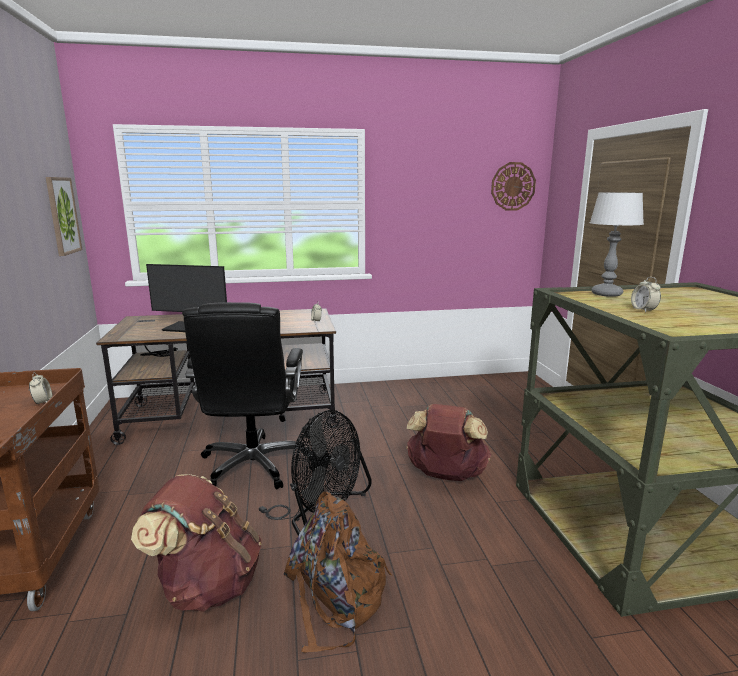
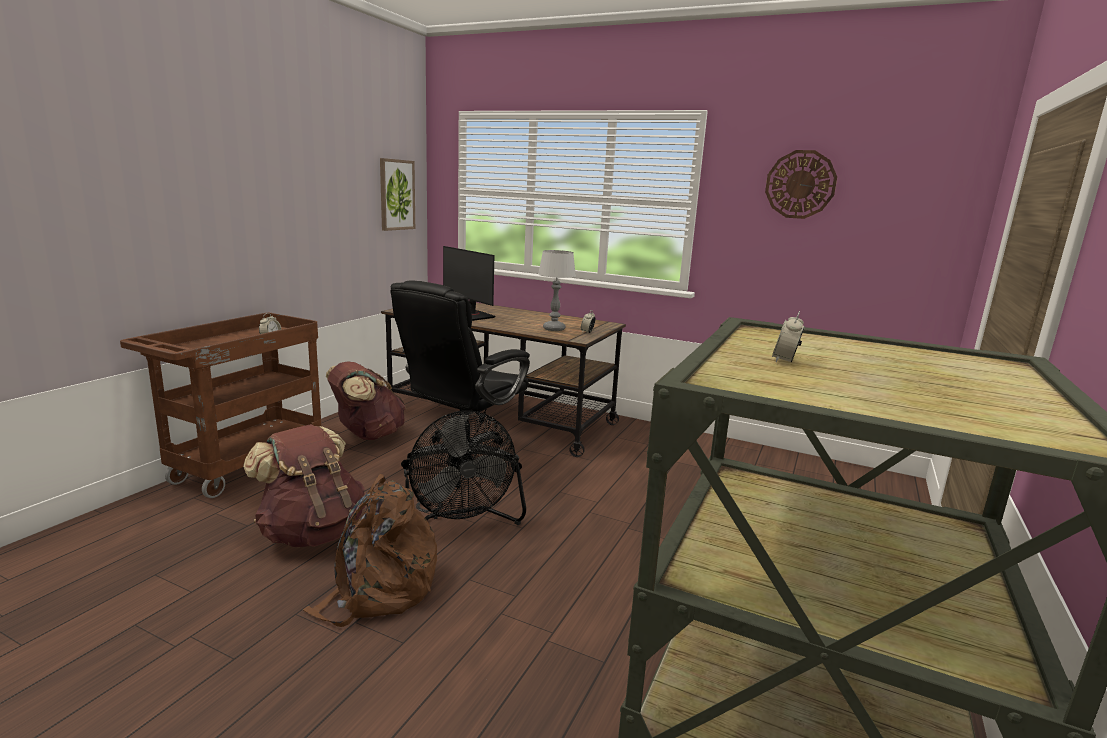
camera: 35 degrees right, 0 degrees up
brown backpack [406,404,491,481] -> brown backpack moved to [326,361,406,440]
wall clock [491,162,536,211] -> wall clock moved to [765,150,837,219]
table lamp [590,192,644,297] -> table lamp moved to [538,250,576,331]

